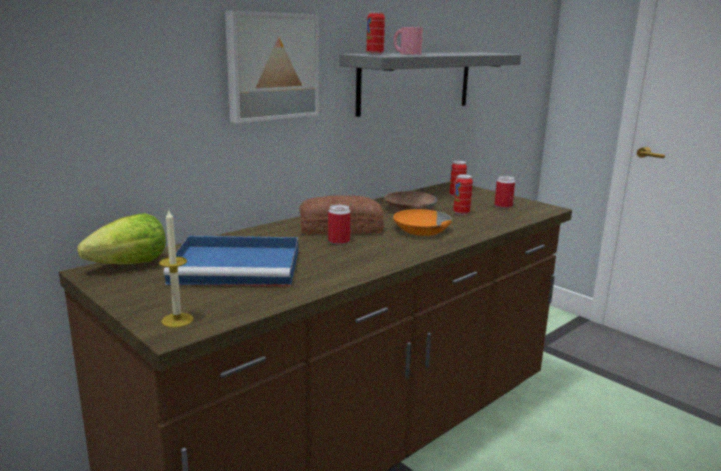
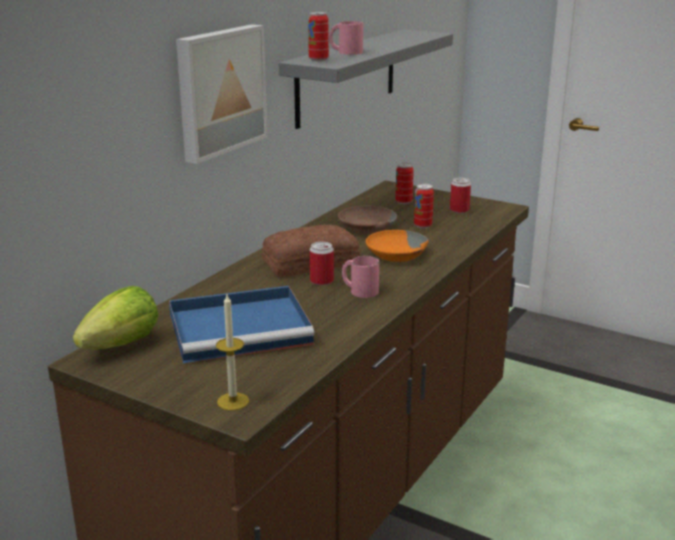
camera: 15 degrees left, 5 degrees up
none -> pink mug [342,256,379,298]

